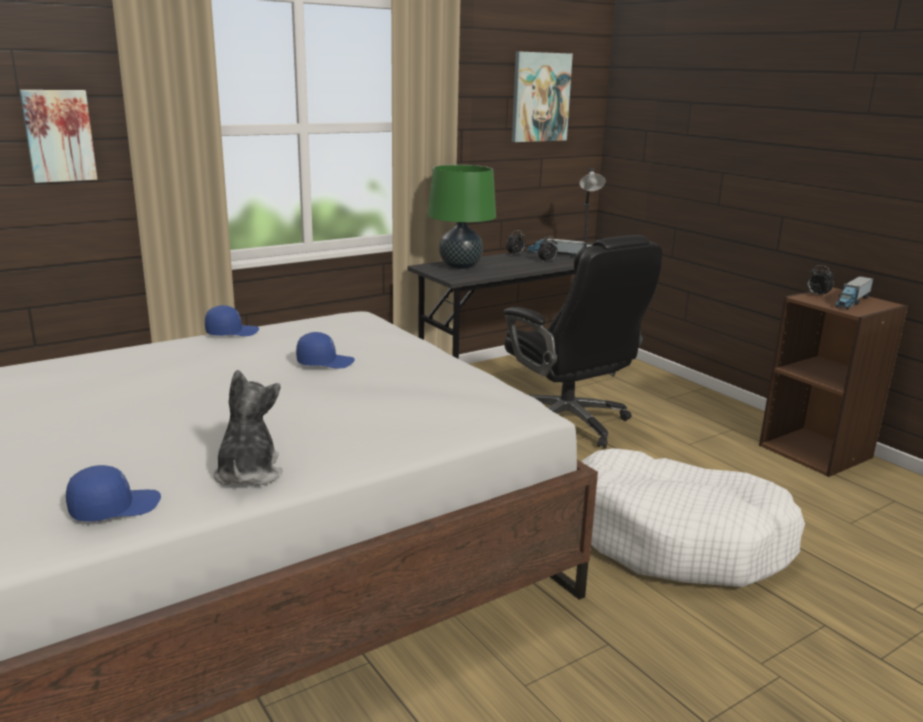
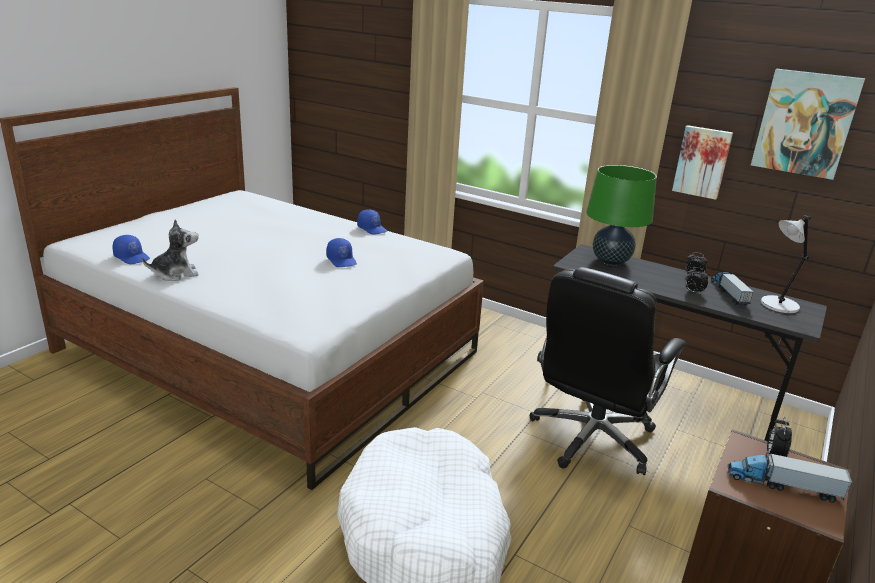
camera: 65 degrees right, 5 degrees up
picture [20,90,97,183] -> picture moved to [672,125,733,200]

